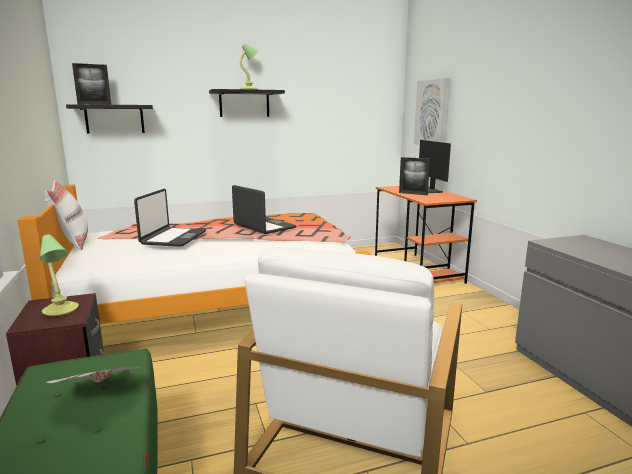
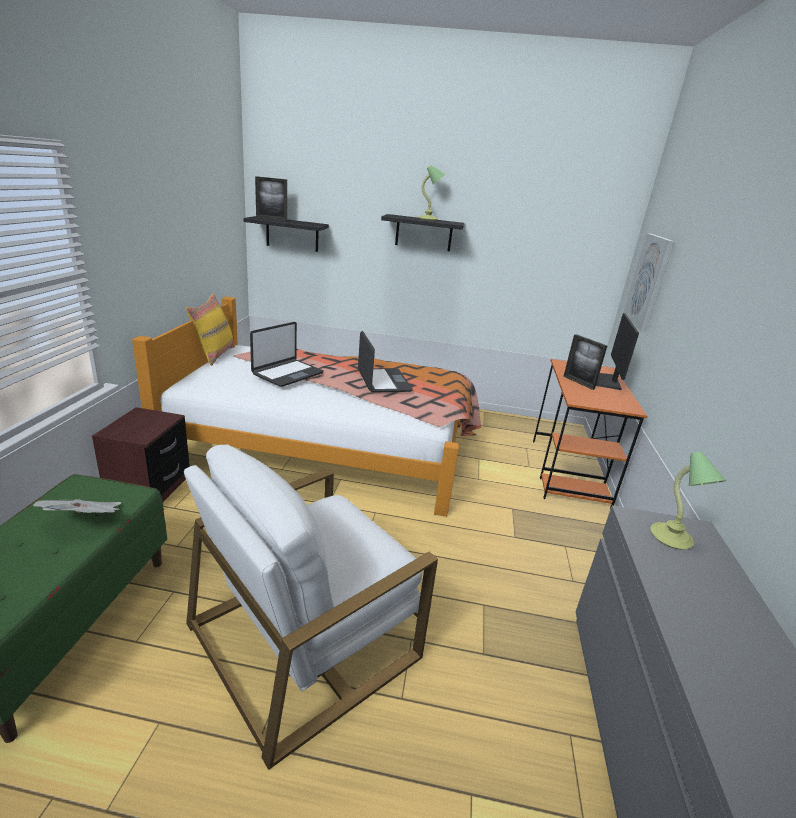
camera: 25 degrees right, 10 degrees up
table lamp [40,235,79,316] -> table lamp moved to [650,452,726,549]
white pillow [45,180,88,250] -> yellow pillow [186,294,235,366]

